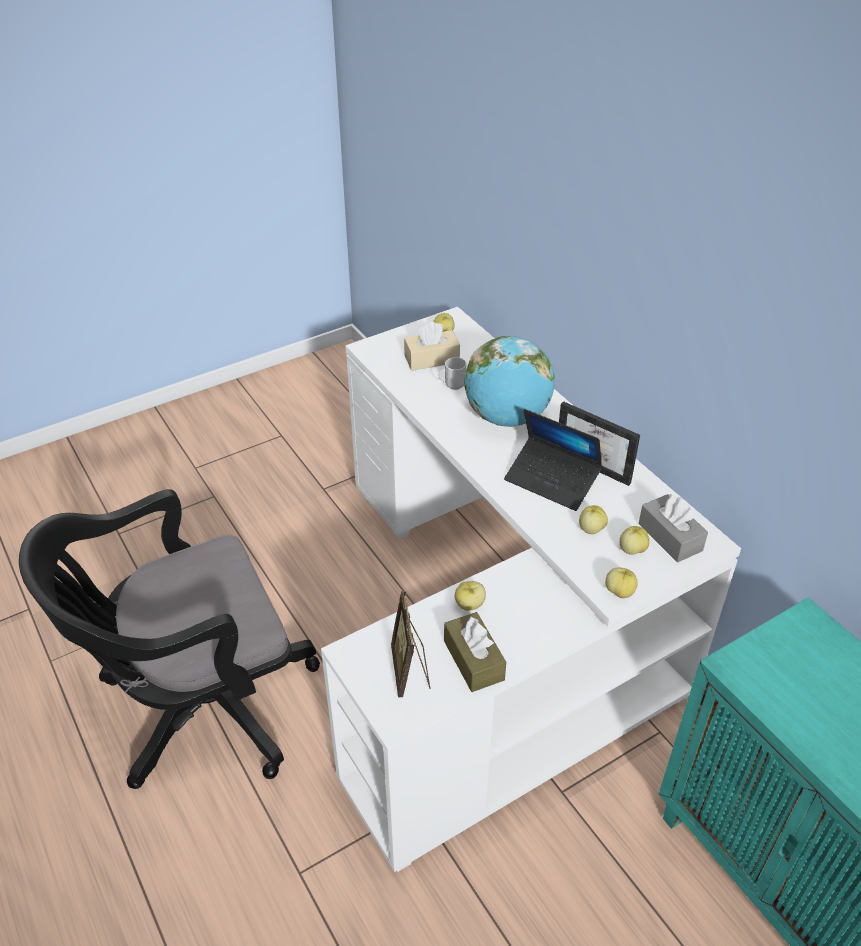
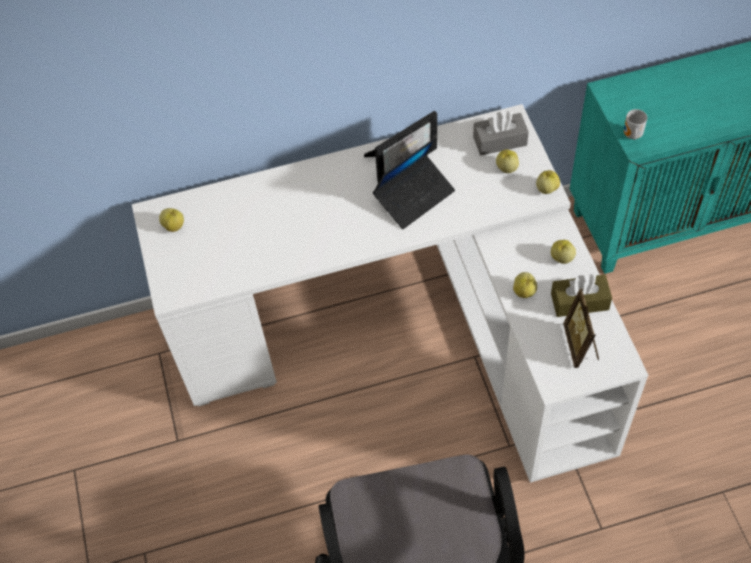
camera: 70 degrees left, 15 degrees up
picture frame [391,591,430,698] -> picture frame turned 75 degrees clockwise [563,289,599,368]
beige tissue box [404,322,460,371] -> none
mug [439,357,467,390] -> mug moved to [624,109,647,140]
globe [464,336,555,427] -> none
apple [579,505,608,534] -> apple moved to [551,240,576,264]

